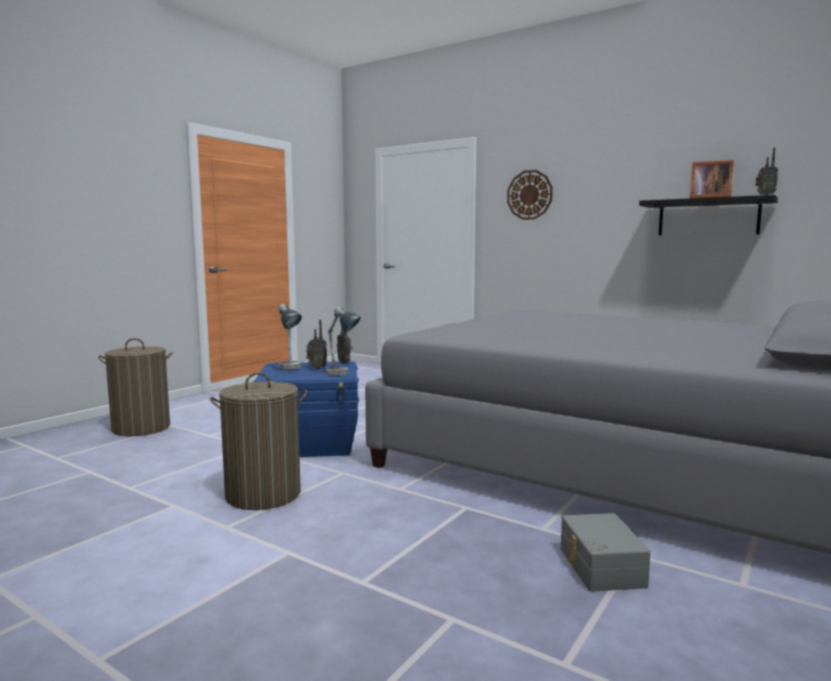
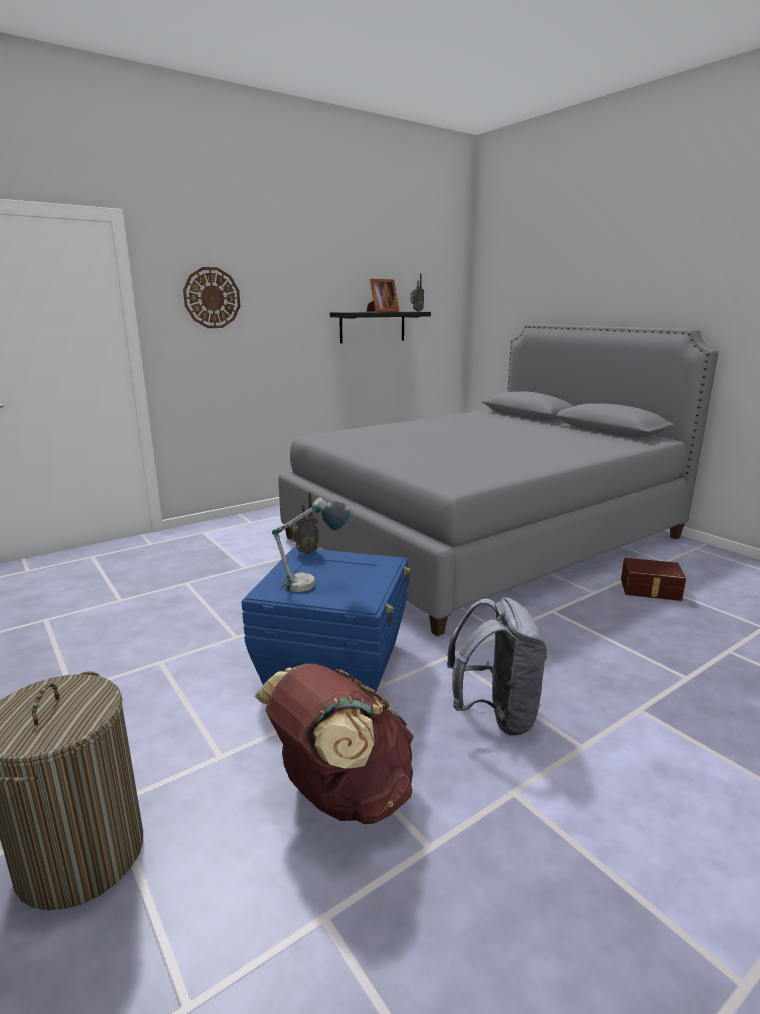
camera: 70 degrees left, 10 degrees up
laundry basket [210,373,307,510] -> grey backpack [447,597,547,736]
radio [306,320,327,369] -> none
table lamp [326,307,361,375] -> none
grey storage box [561,513,651,592] -> brown storage box [621,558,686,601]
none -> brown backpack [255,664,414,824]

